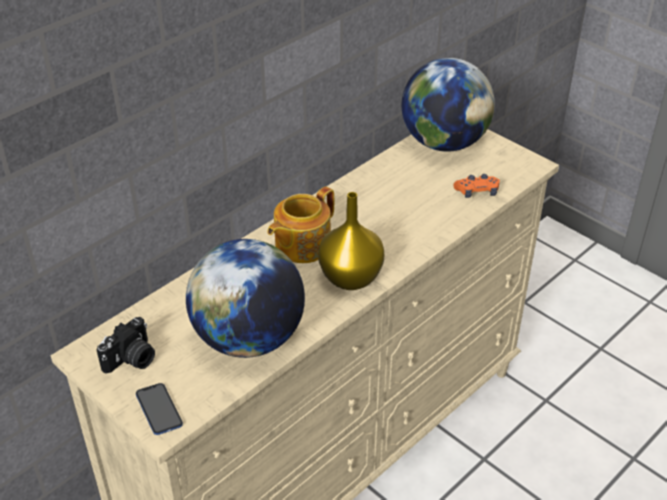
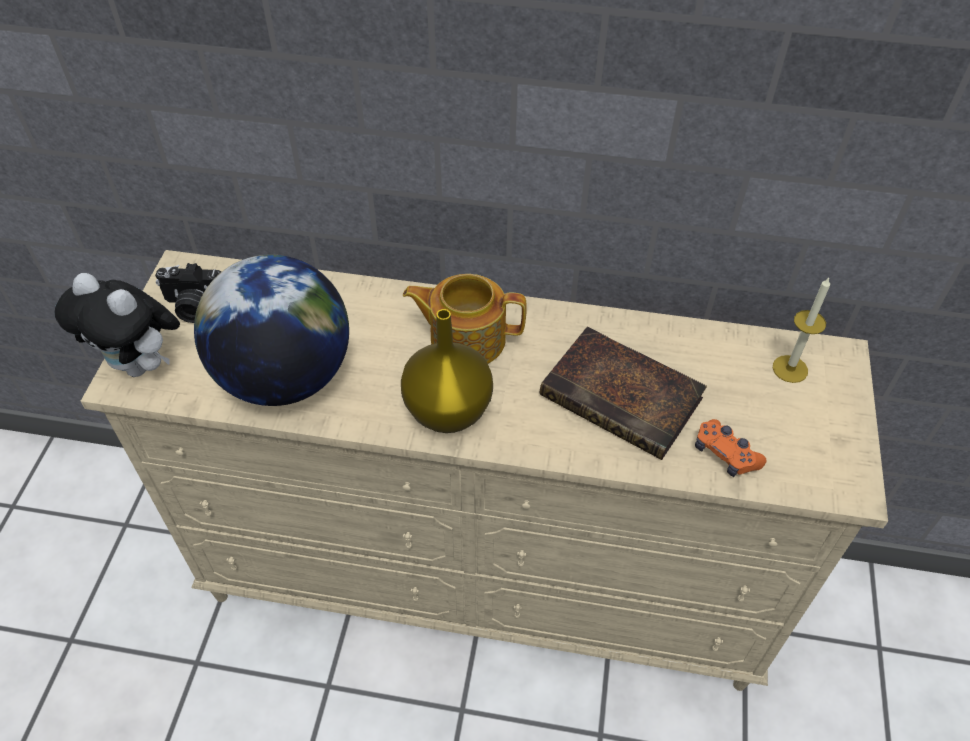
camera: 55 degrees right, 10 degrees up
phone [136,383,183,435] -> plush toy [55,273,180,377]
globe [402,58,495,152] -> candle [773,278,830,383]
none -> book [540,326,707,460]

